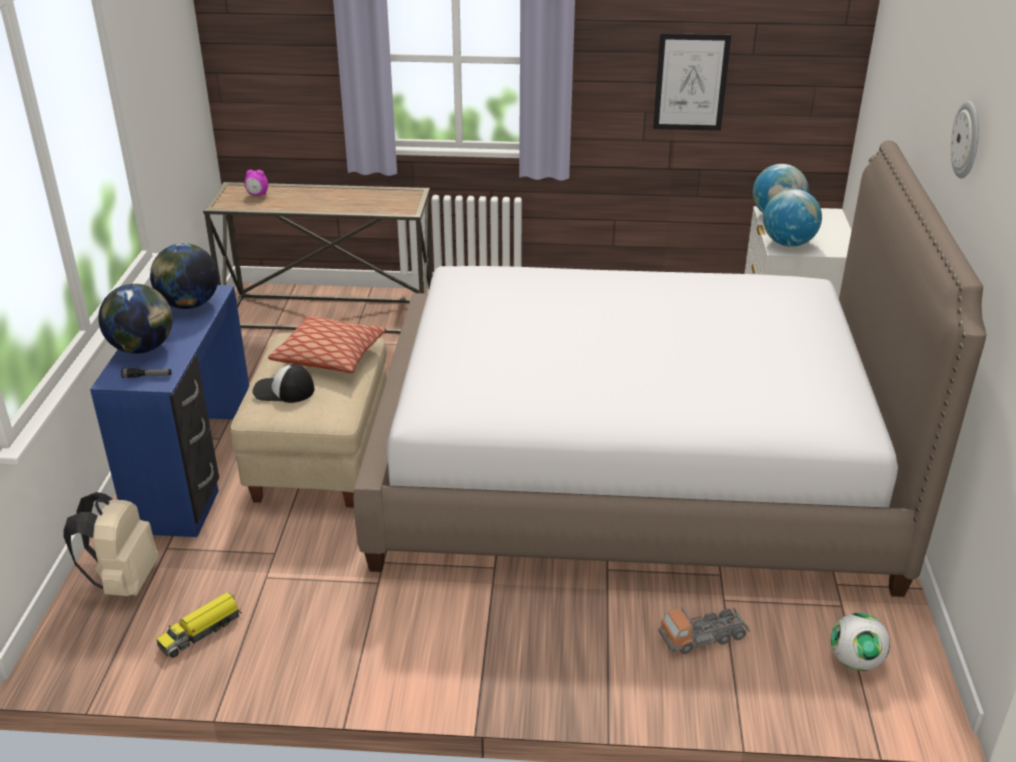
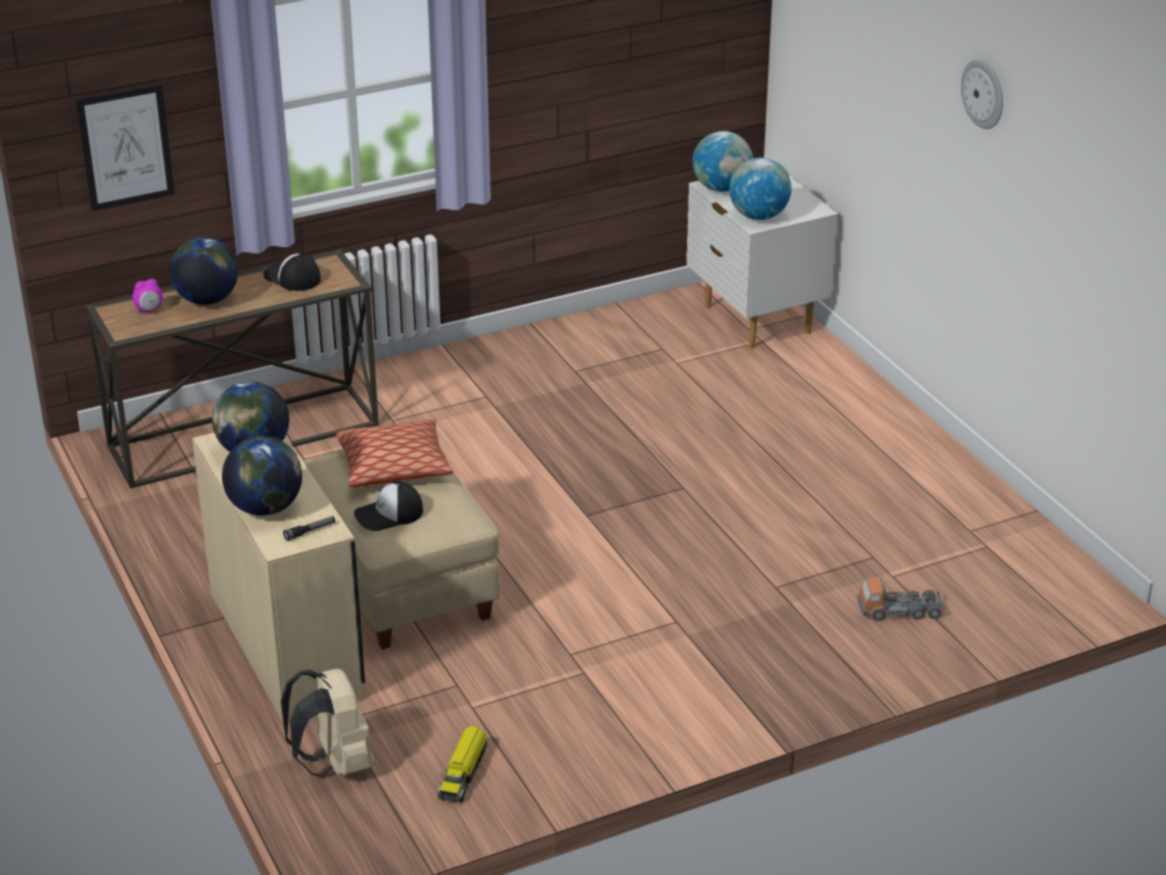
camera: 30 degrees left, 0 degrees up
blue desk [90,285,249,538] -> beige desk [192,433,365,724]
bed [353,140,986,597] -> none
picture [653,33,731,131] -> picture moved to [76,84,175,211]
toy truck [658,606,750,654] -> toy truck turned 45 degrees clockwise [857,576,946,621]
football [831,613,890,671] -> none
none -> globe [170,237,238,305]
none -> cap [263,253,321,291]

